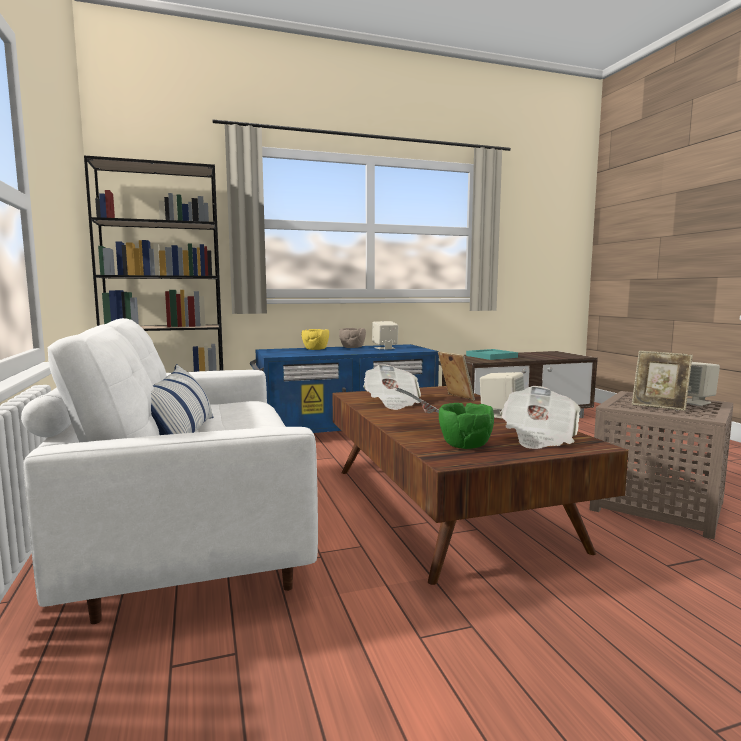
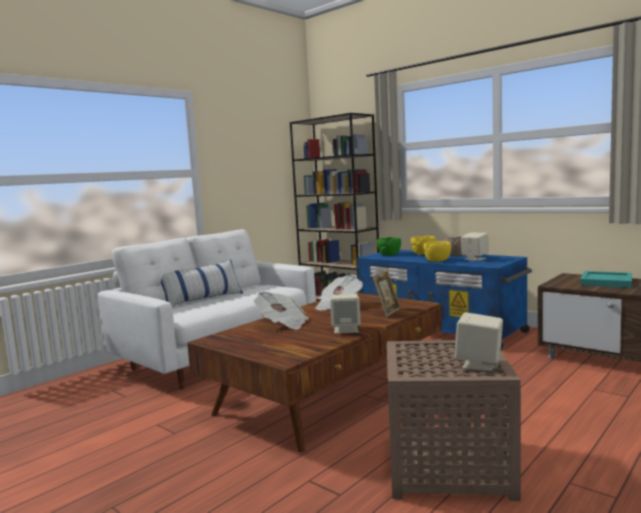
camera: 60 degrees right, 0 degrees up
green bowl [439,403,494,449] -> green bowl moved to [377,237,401,256]
newspaper [500,386,581,449] -> none
picture frame [632,351,693,411] -> none
none -> yellow bowl [424,241,451,262]

